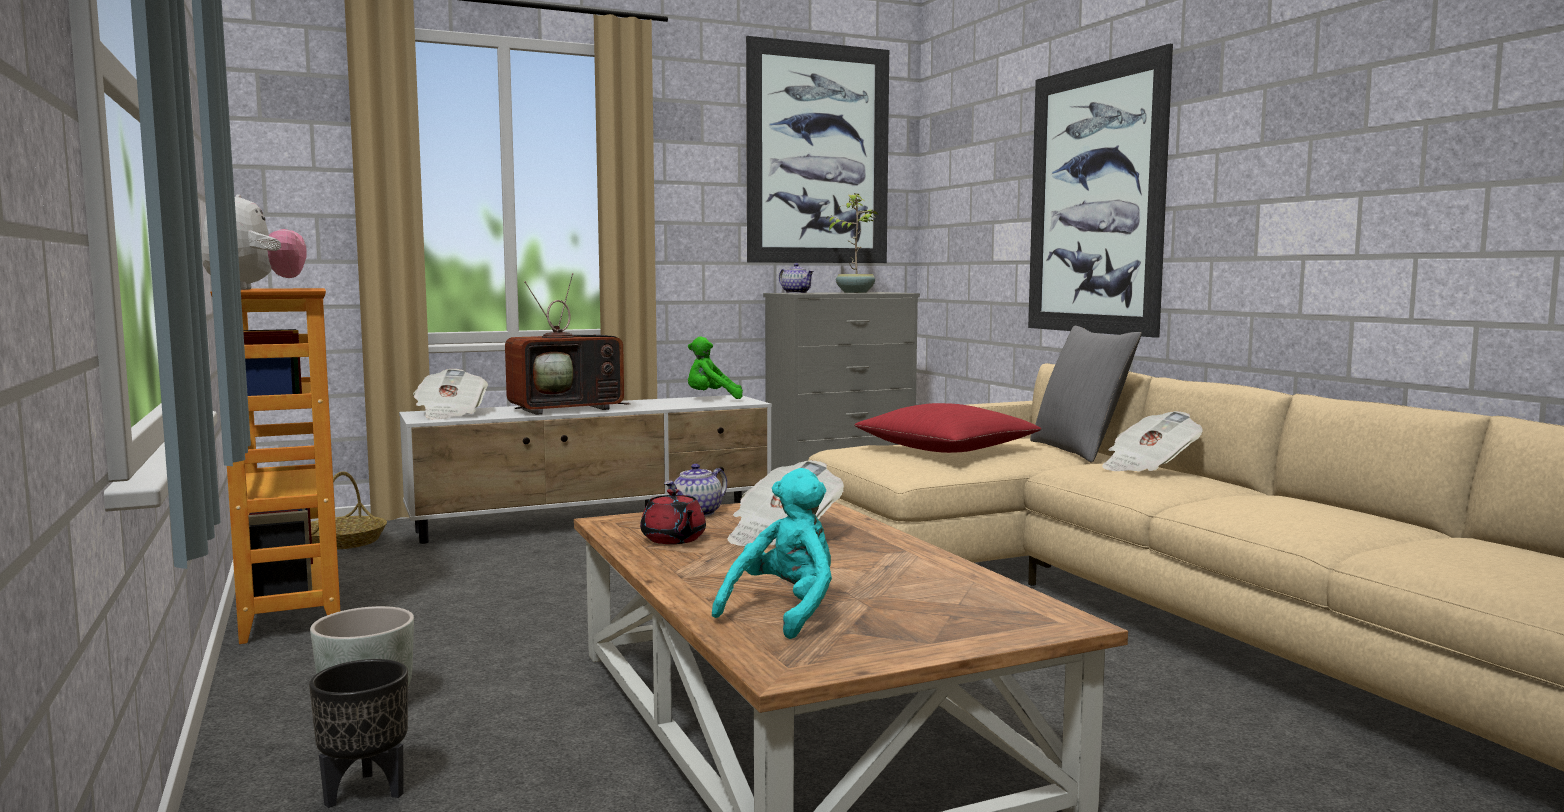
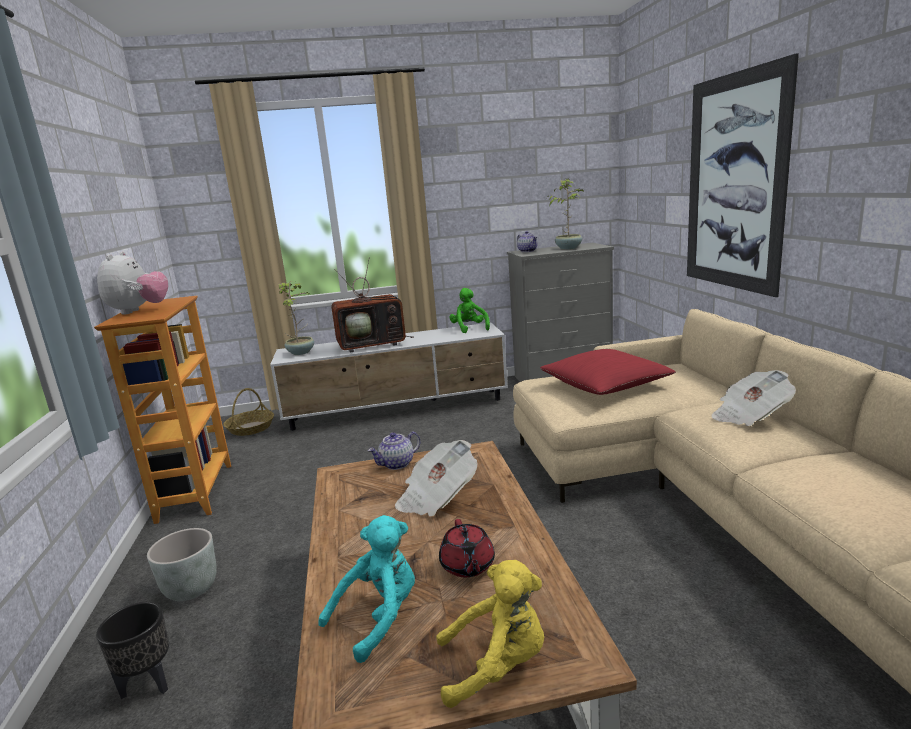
camera: 15 degrees right, 10 degrees up
newspaper [413,369,488,420] -> potted plant [279,281,314,355]
red teapot [640,489,706,544] -> red teapot moved to [439,519,495,577]
green plush toy [688,337,743,399] -> green plush toy turned 60 degrees clockwise [449,288,490,333]
picture [746,36,889,263] -> none
grey pillow [1030,325,1142,463] -> none
none -> yellow plush toy [436,560,544,708]

